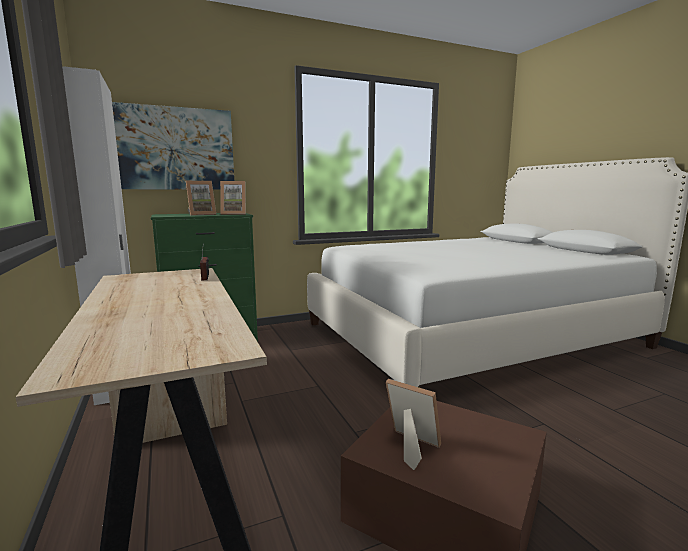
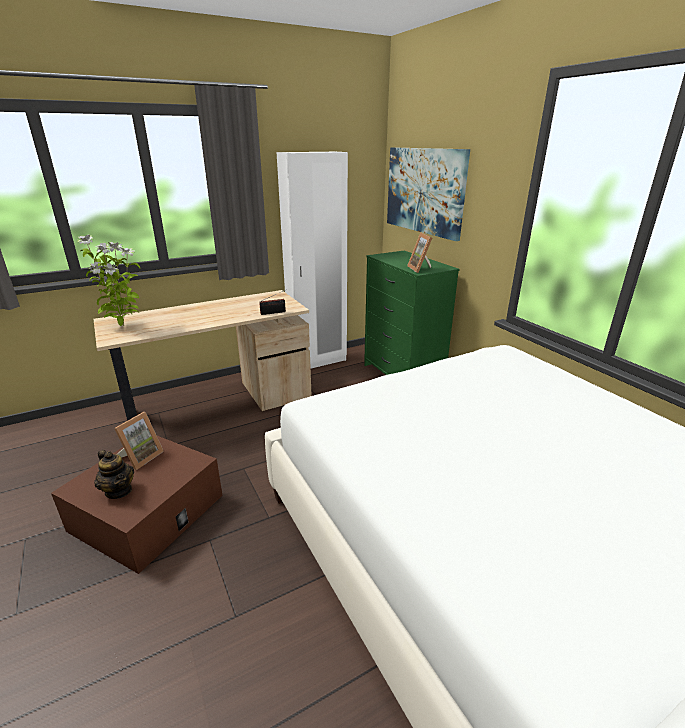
camera: 85 degrees right, 15 degrees up
picture frame [186,181,216,216] -> none
none -> potted plant [77,235,140,326]
none -> teapot [94,450,134,499]

